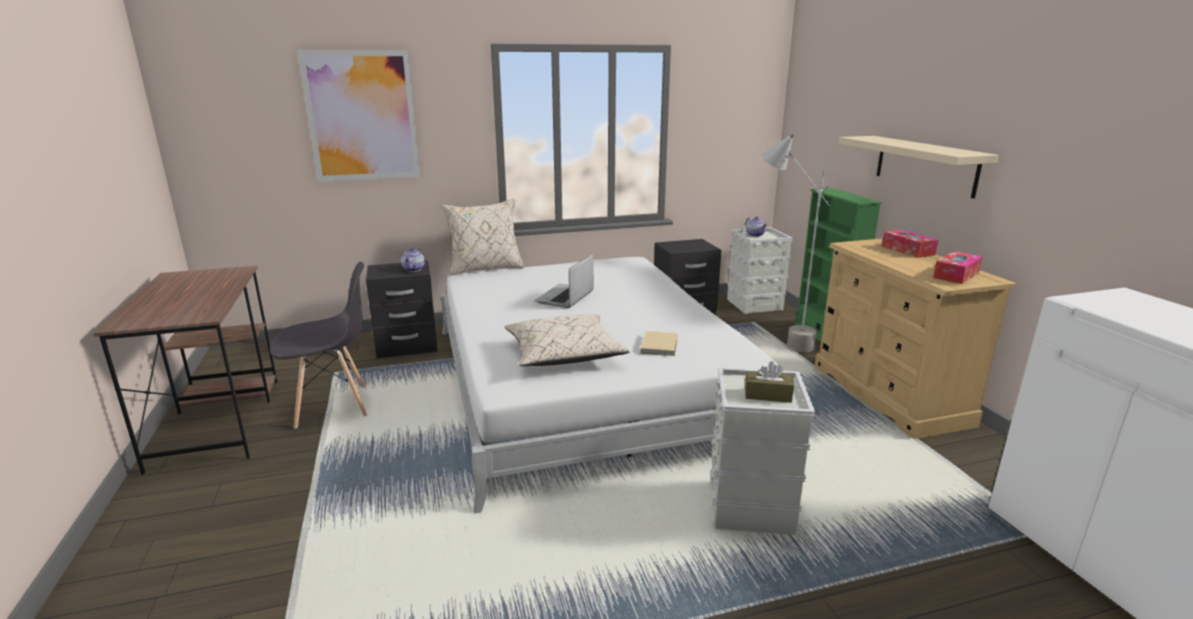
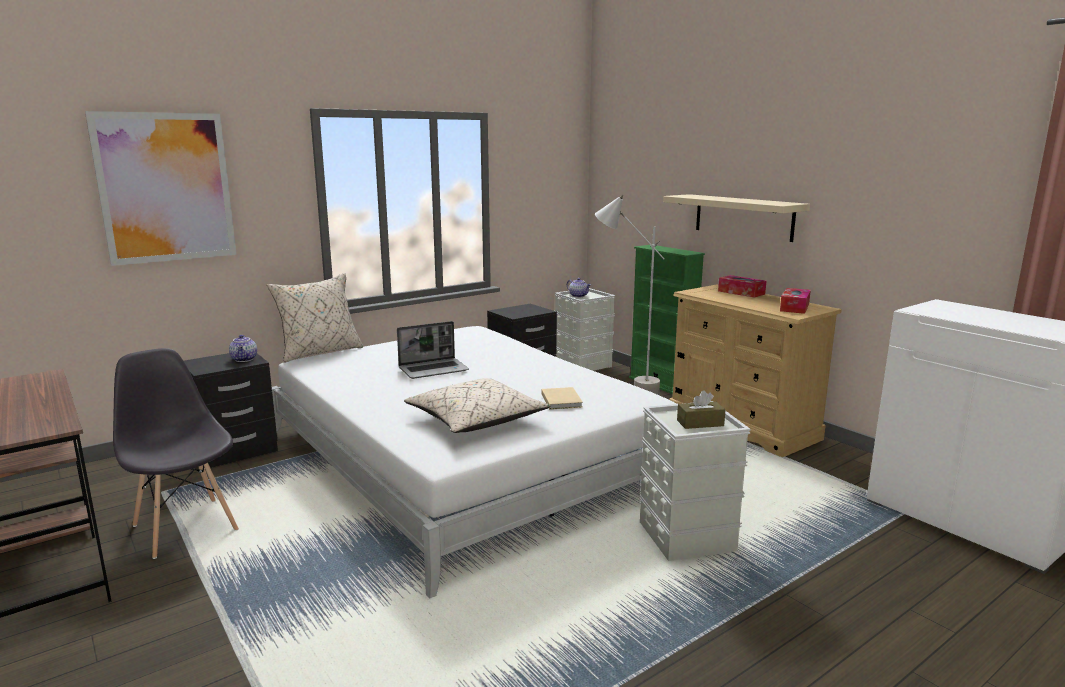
camera: 20 degrees left, 5 degrees down
grey chair [270,262,367,429] -> grey chair turned 90 degrees counterclockwise [113,348,239,559]
laptop [534,254,594,308] -> laptop turned 120 degrees counterclockwise [397,321,469,379]

